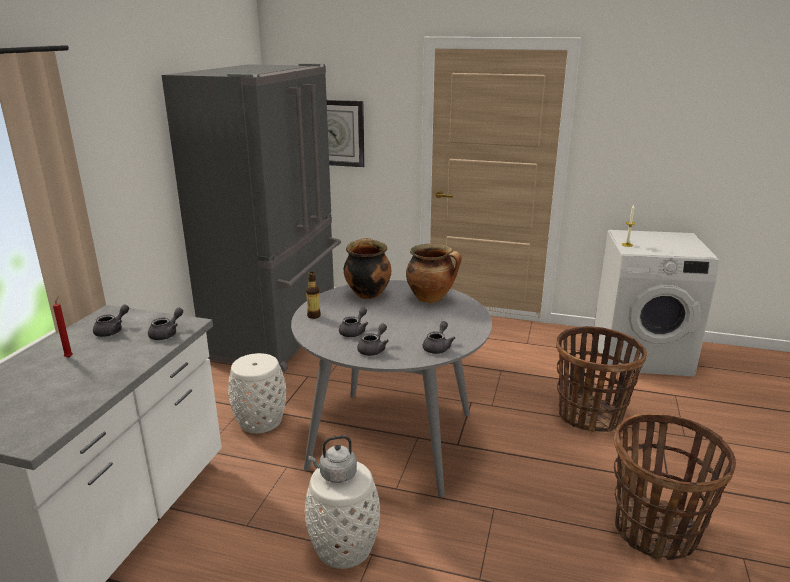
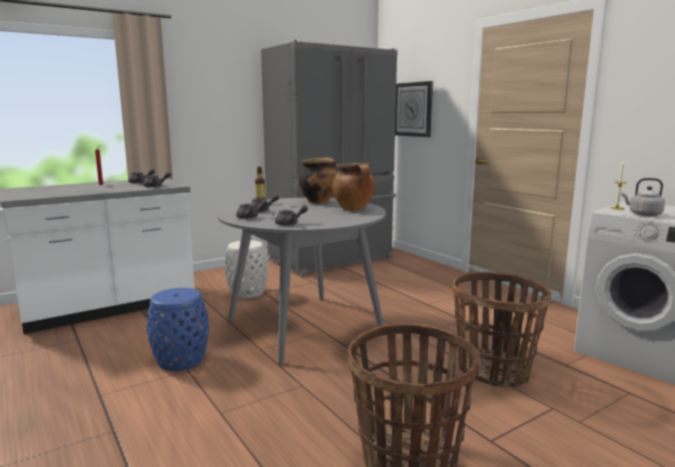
camera: 40 degrees right, 10 degrees down
white stool [305,462,380,569] -> blue stool [147,288,209,371]
grey kettle [308,435,357,483] -> grey kettle moved to [622,178,665,216]

